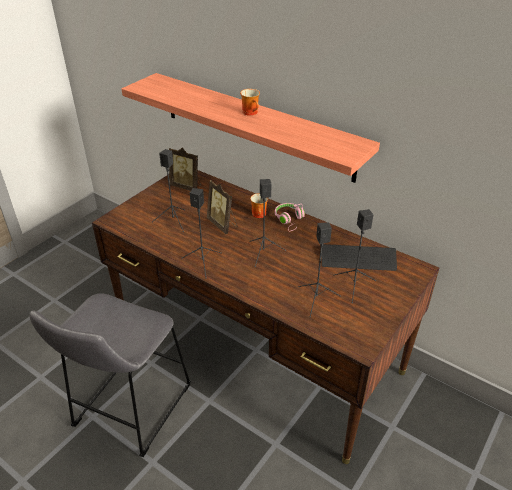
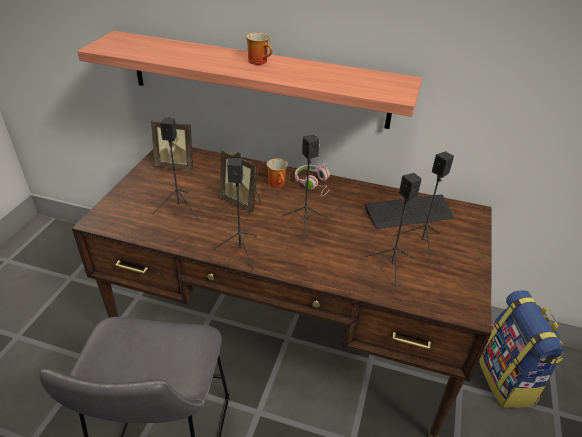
camera: 20 degrees left, 0 degrees up
none -> backpack [479,290,564,408]

